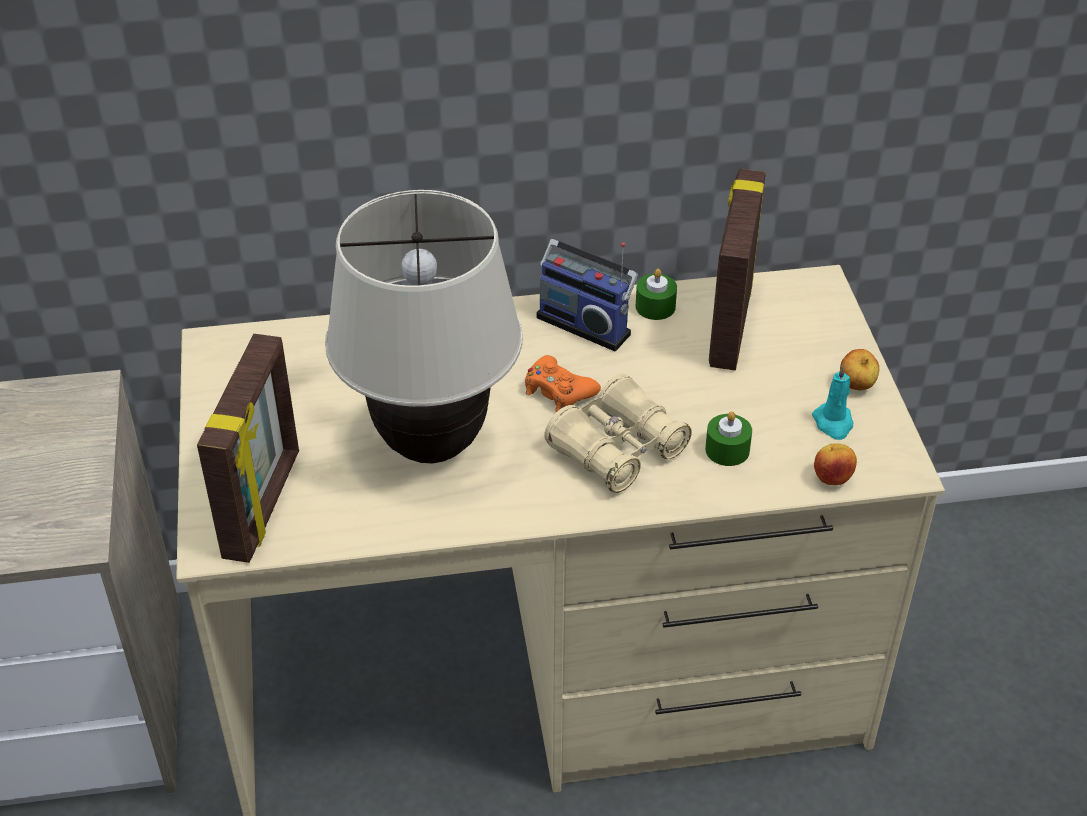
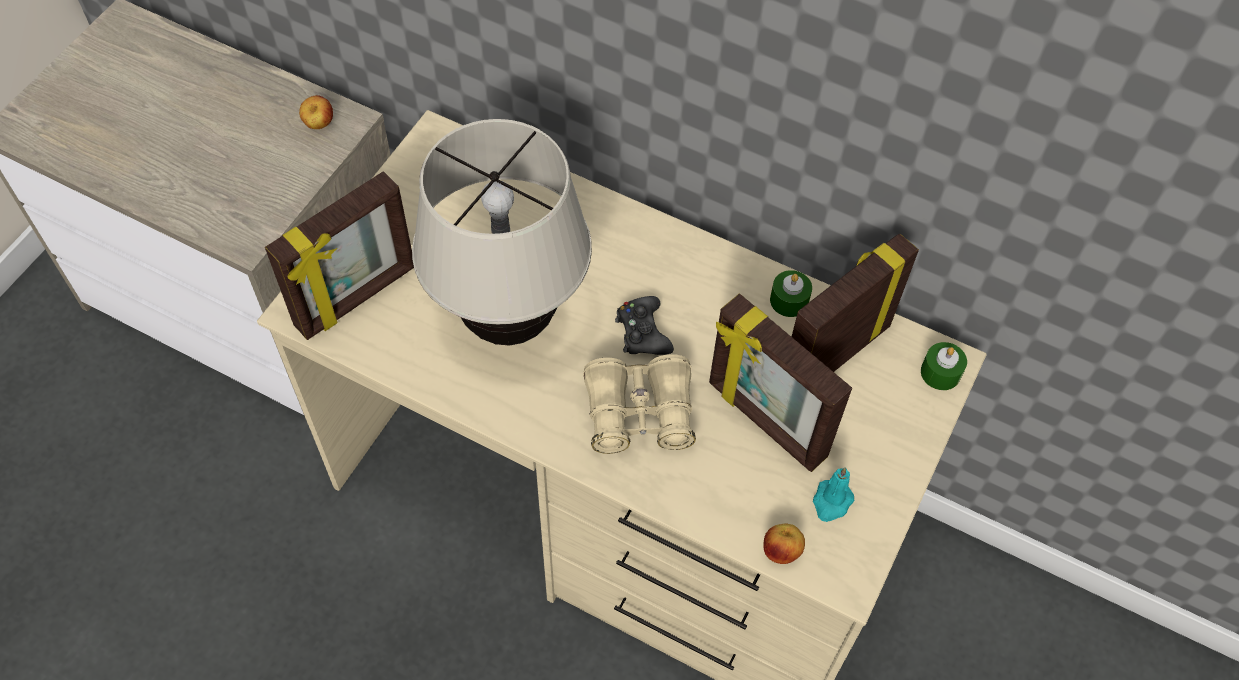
camera: 35 degrees right, 15 degrees up
orange game controller [525,355,601,412] -> black game controller [615,296,674,355]
radio [536,239,638,351] -> none
green candle [705,411,752,466] -> green candle moved to [921,342,967,390]
apple [840,349,879,390] -> apple moved to [299,95,333,129]
none -> picture frame [709,293,852,472]

